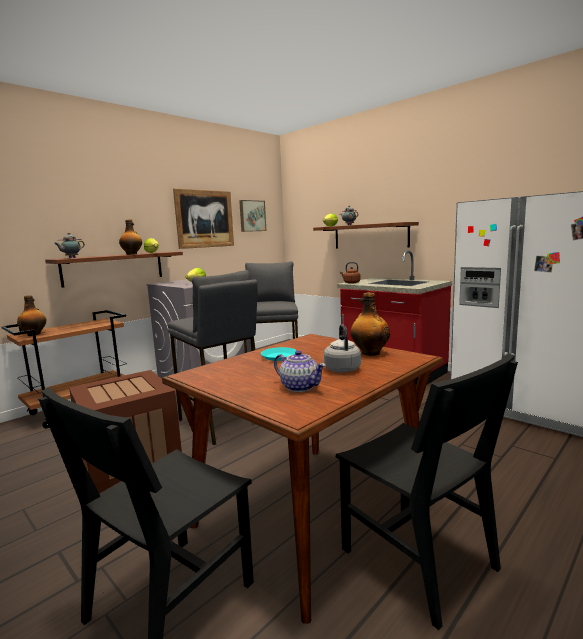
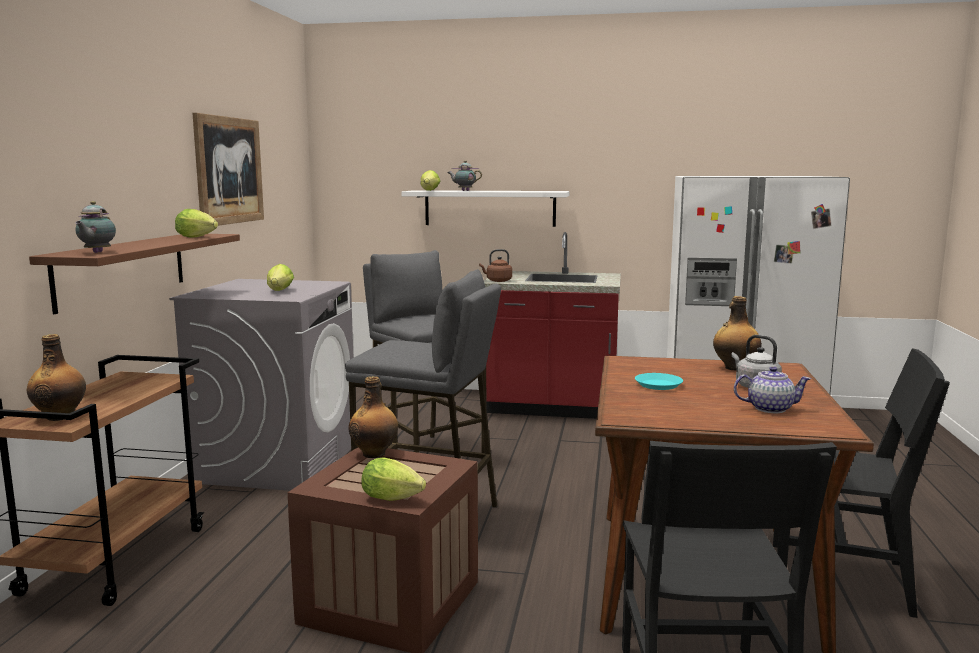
camera: 35 degrees left, 0 degrees up
bottle [119,219,142,255] -> bottle moved to [348,376,398,458]
picture [239,200,266,232] -> none
brown shelf [313,222,419,248] -> white shelf [401,190,570,227]
none -> lettuce [361,458,426,501]

